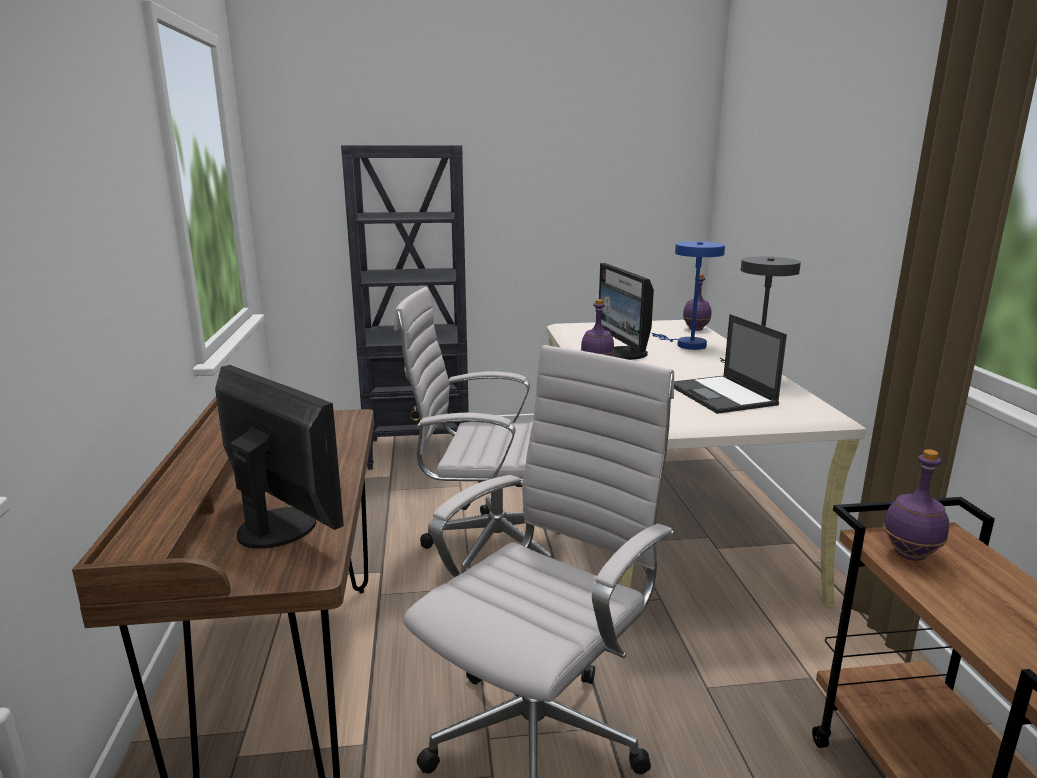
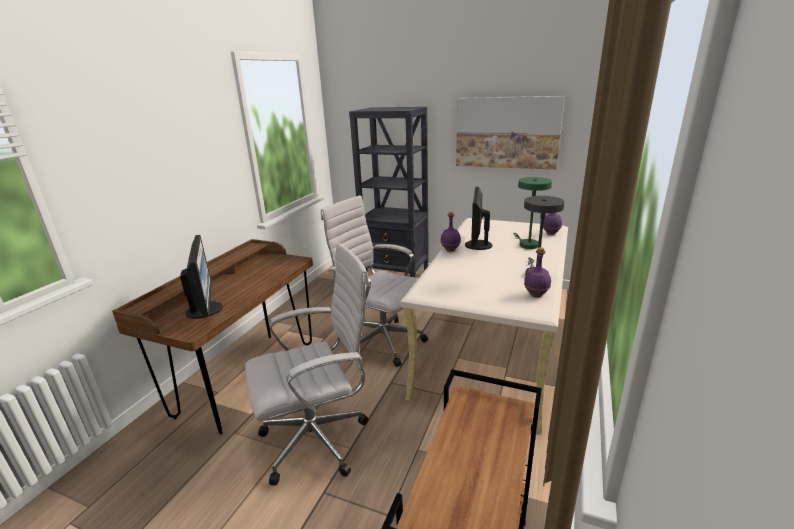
camera: 30 degrees right, 5 degrees up
blue table lamp [652,241,725,350] -> green table lamp [514,177,552,249]
laptop [674,314,787,414] -> none
purple bottle [883,449,949,561] -> purple bottle moved to [524,247,551,297]
none -> picture [456,96,565,170]

